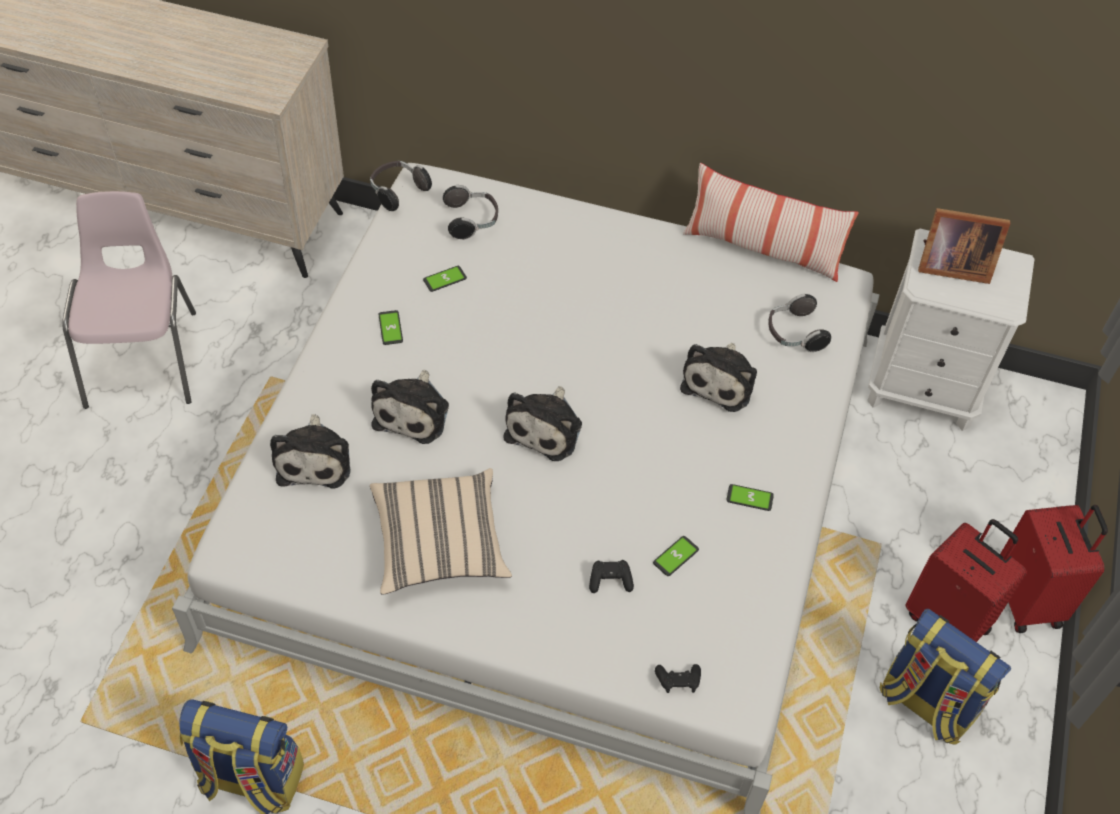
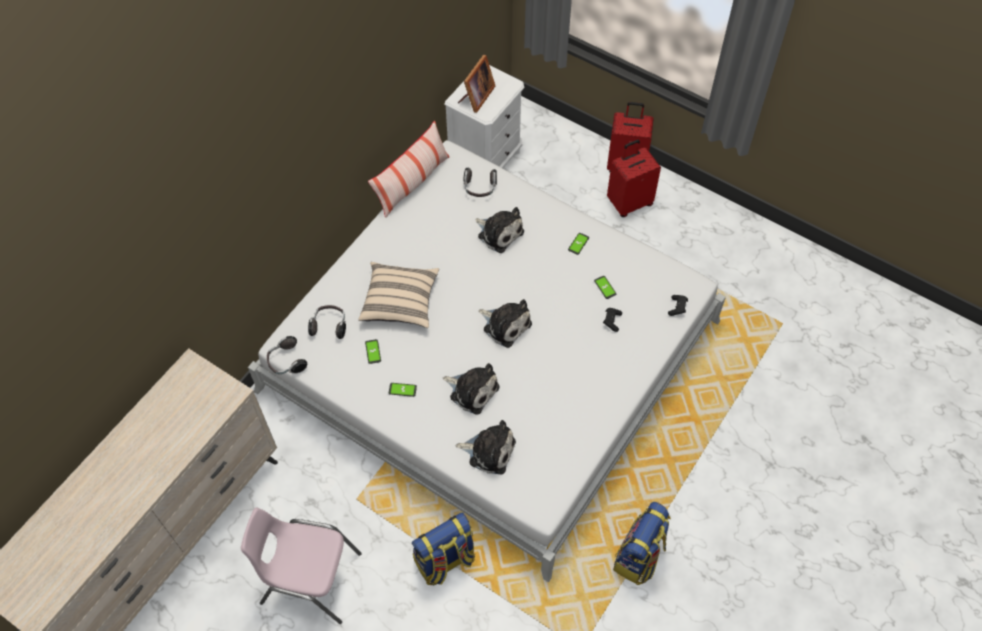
camera: 70 degrees left, 5 degrees up
beige pillow [370,468,512,595] -> beige pillow moved to [358,262,439,328]
backpack [880,609,1011,745] -> backpack moved to [412,513,475,585]

